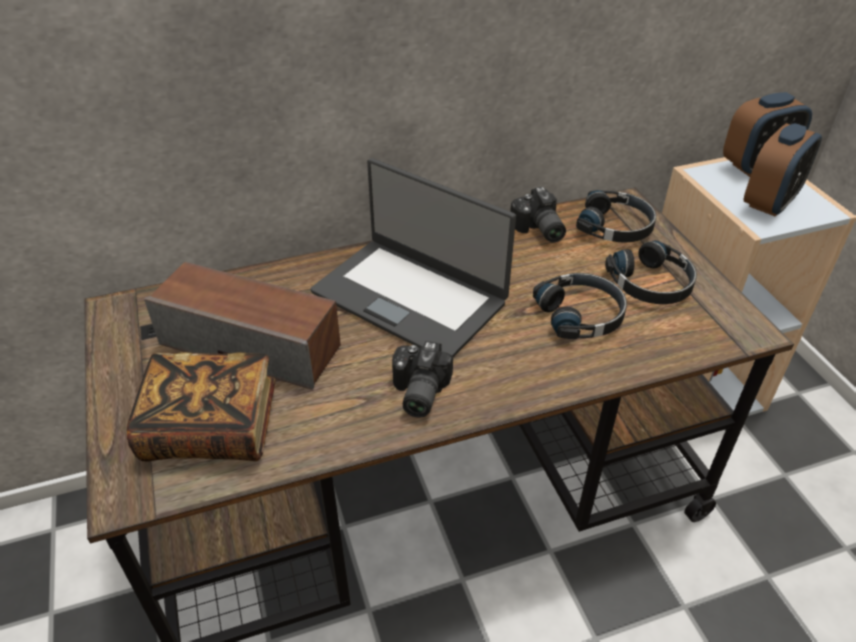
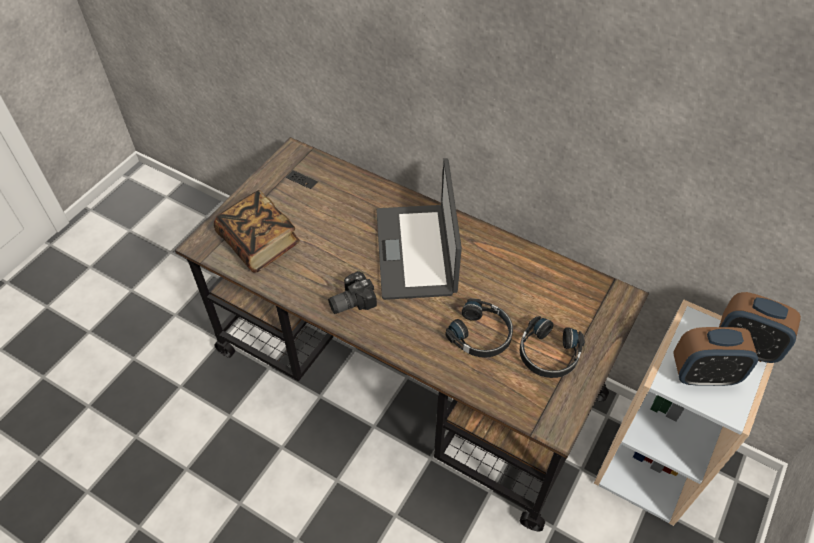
camera: 50 degrees right, 10 degrees up
speaker [144,262,341,390] -> none
camera [510,187,566,243] -> none
black headphones [576,190,656,243] -> none

